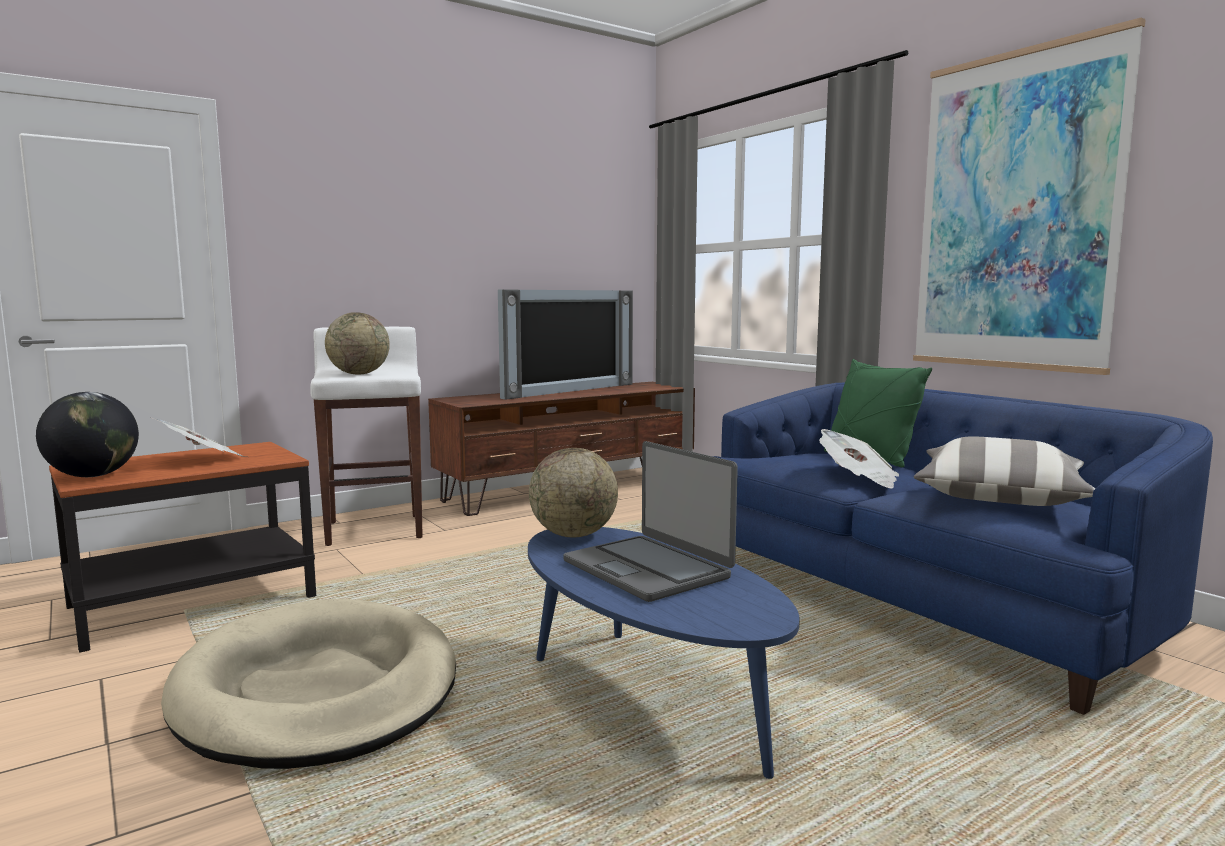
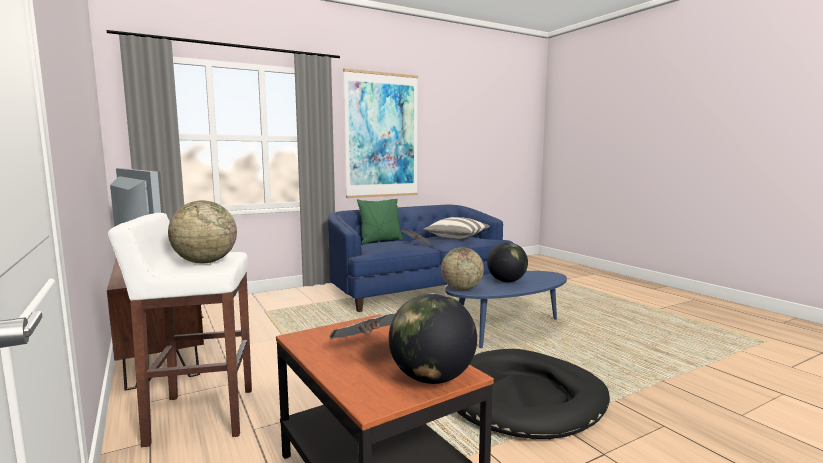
camera: 85 degrees left, 0 degrees up
beige dog bed [161,598,456,769] -> black dog bed [457,349,610,439]
laptop [564,441,738,602] -> globe [487,242,528,282]

